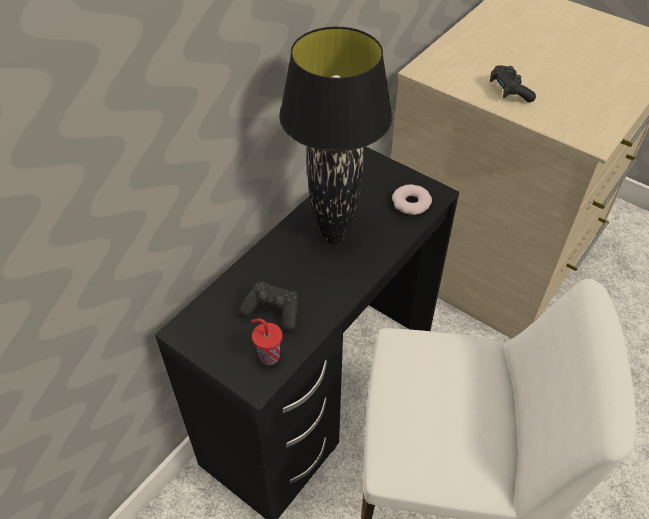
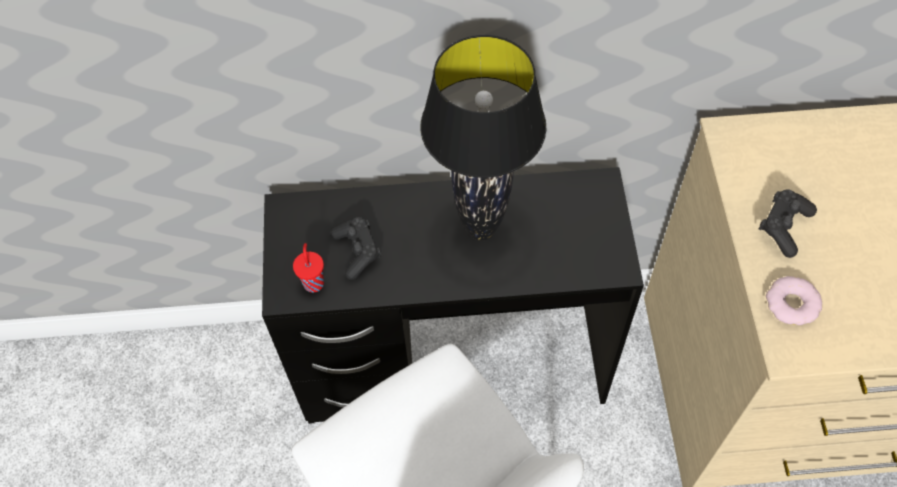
camera: 50 degrees right, 10 degrees up
donut [392,184,432,215] -> donut moved to [766,276,822,325]

